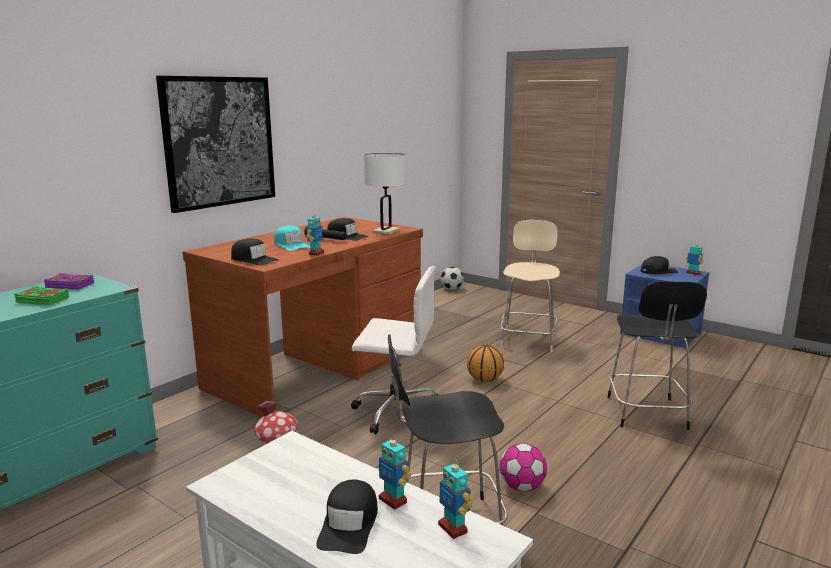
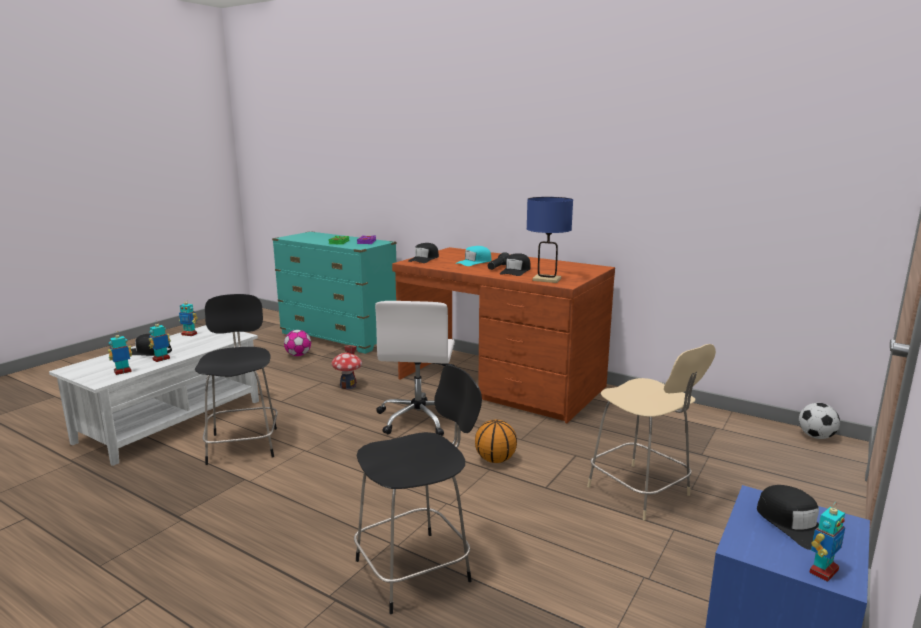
camera: 85 degrees right, 0 degrees up
picture [156,76,275,213] -> none
toy robot [306,211,324,256] -> toy robot moved to [179,299,198,336]
white table lamp [364,153,407,235] -> blue table lamp [526,197,573,283]
beige chair [500,220,560,352] -> beige chair turned 45 degrees clockwise [587,344,716,520]
football [500,443,547,492] -> football moved to [284,330,311,356]
black chair [607,281,707,430] -> black chair turned 150 degrees clockwise [354,365,482,614]

